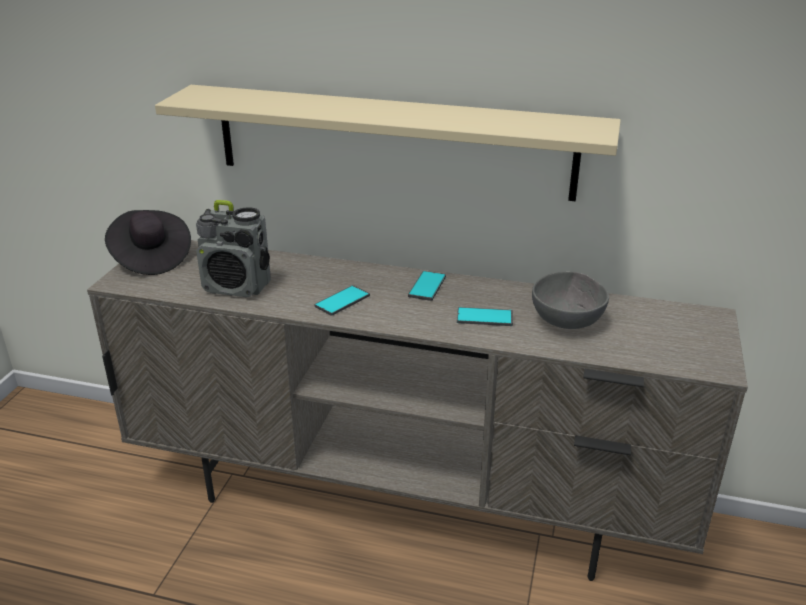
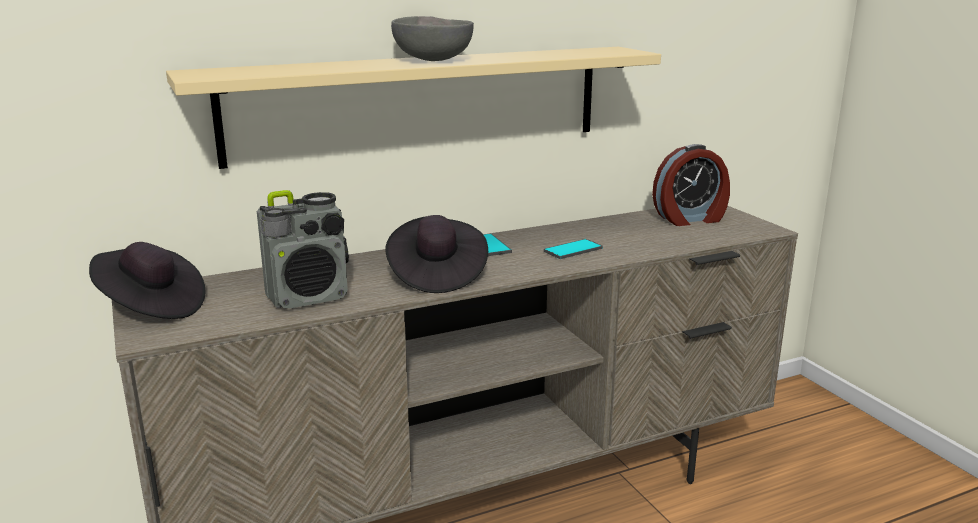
camera: 40 degrees left, 10 degrees down
phone [314,285,370,316] -> black hat [386,215,488,293]
grey bowl [532,271,609,329] -> grey bowl moved to [391,16,474,61]
none -> alarm clock [652,144,730,226]

